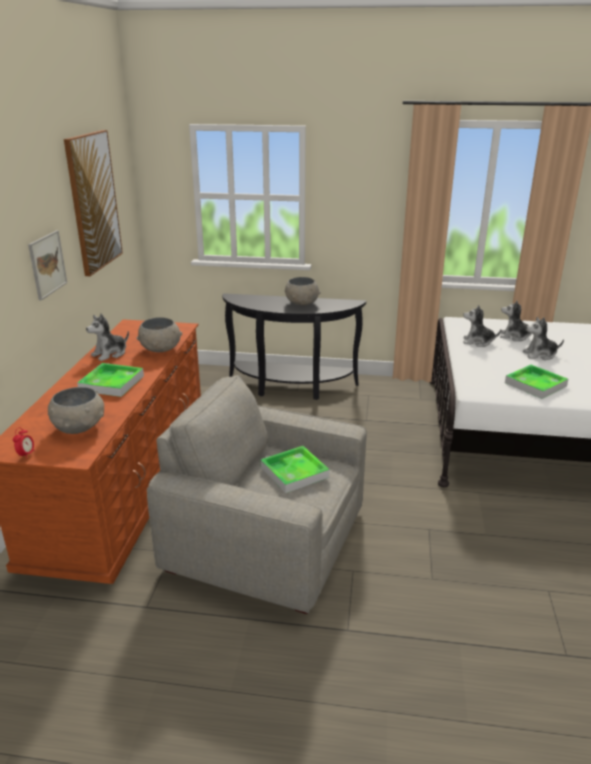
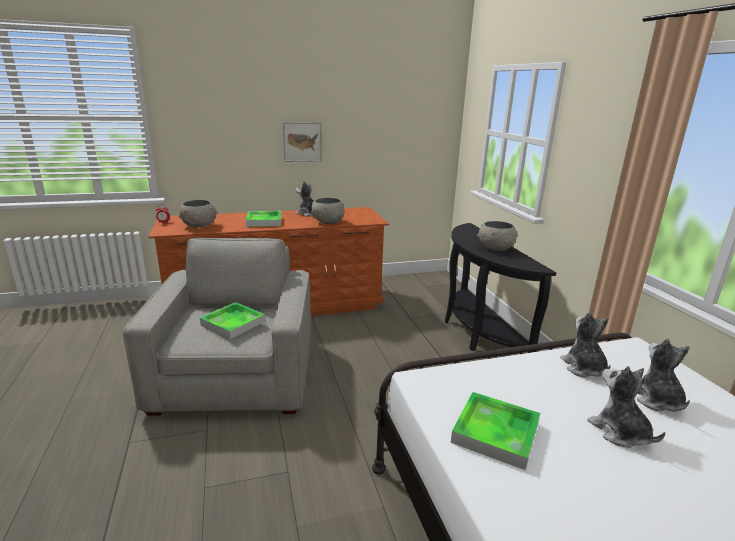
camera: 65 degrees right, 5 degrees down
picture [64,130,123,277] -> none

